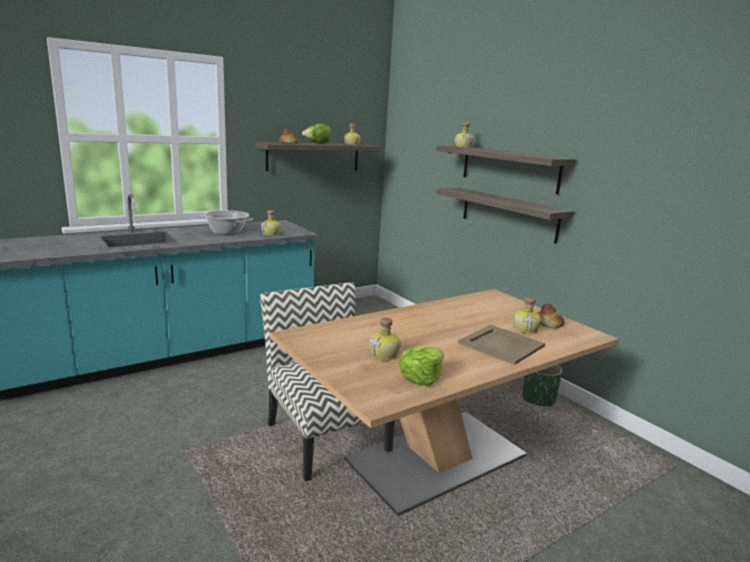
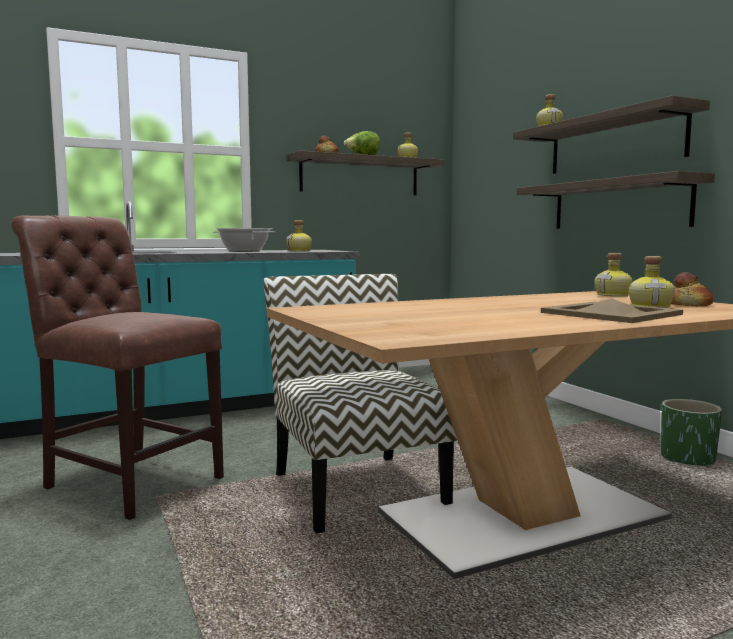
camera: 10 degrees right, 10 degrees down
bottle [369,317,401,360] -> bottle moved to [595,253,632,297]
lettuce [399,346,444,386] -> none
none -> brown chair [11,215,224,520]

